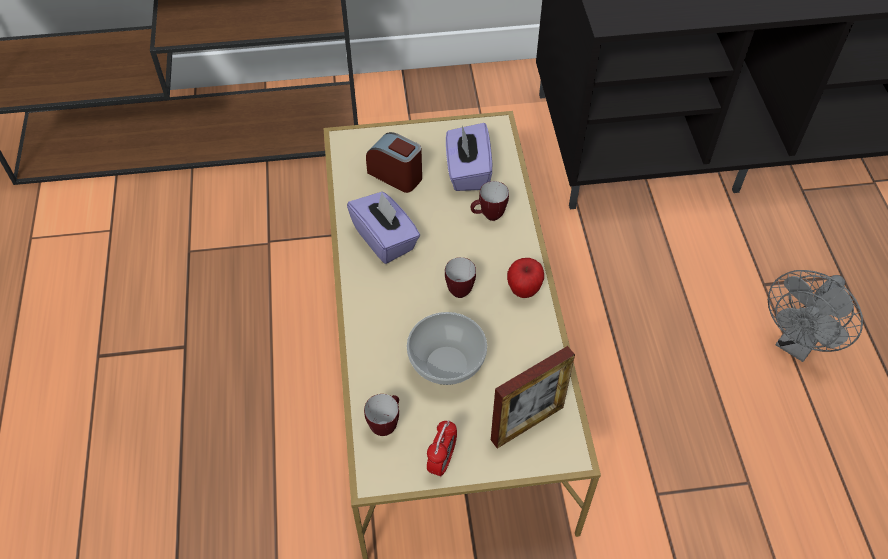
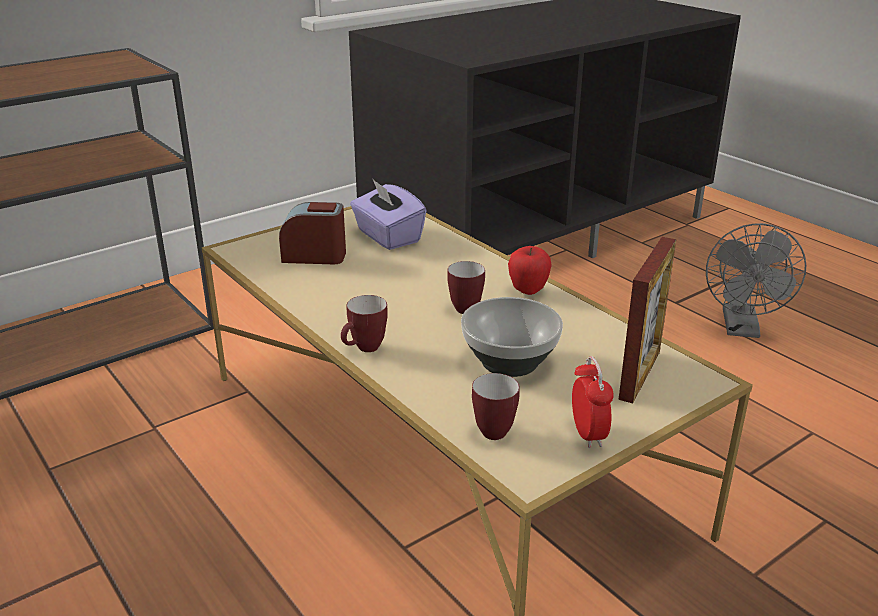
camera: 30 degrees left, 25 degrees down
purple tissue box [347,192,420,264] -> none
mug [470,181,509,221] -> mug moved to [341,295,388,352]

